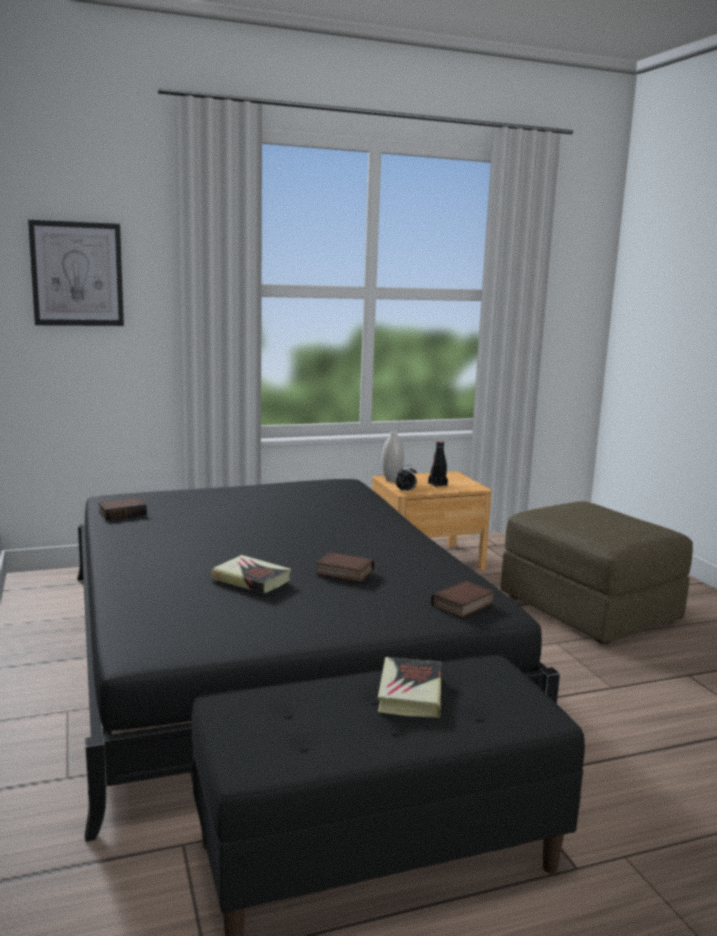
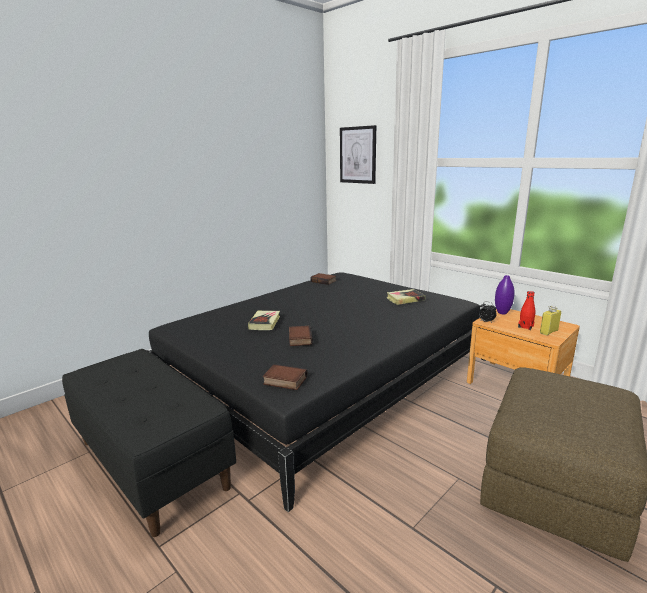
camera: 65 degrees right, 5 degrees up
book [378,657,441,718] -> book moved to [387,289,425,305]
white vase [382,432,404,482] -> purple vase [495,275,515,314]
black bottle [428,441,448,487] -> red bottle [518,291,535,330]
none -> yellow bottle [540,306,561,335]

